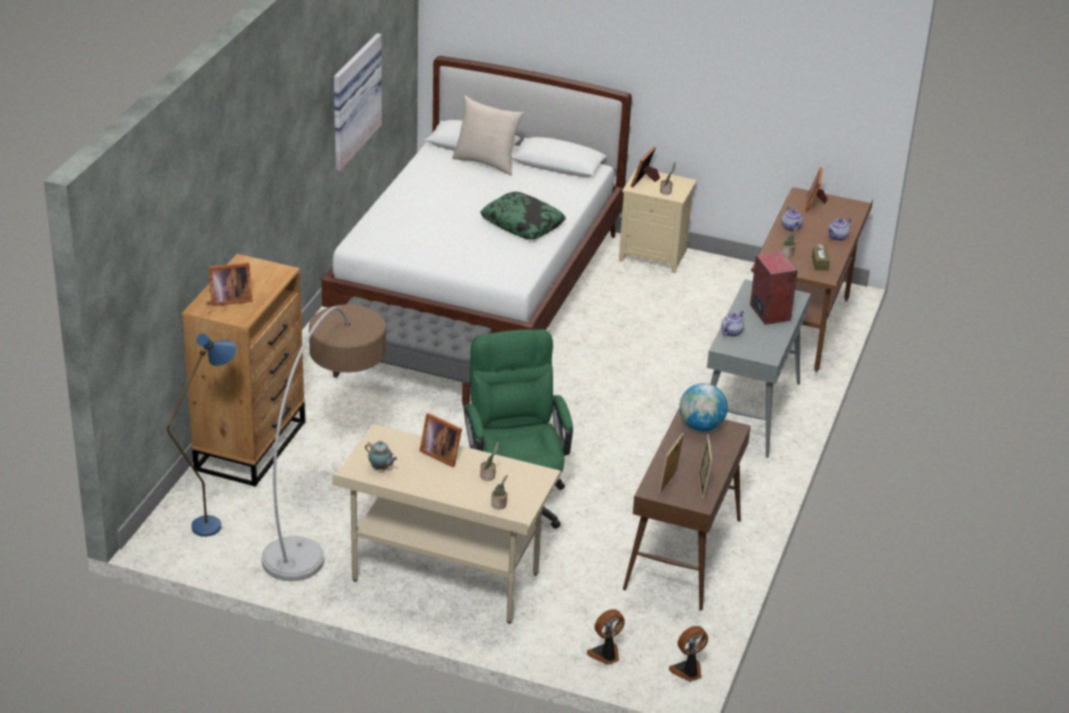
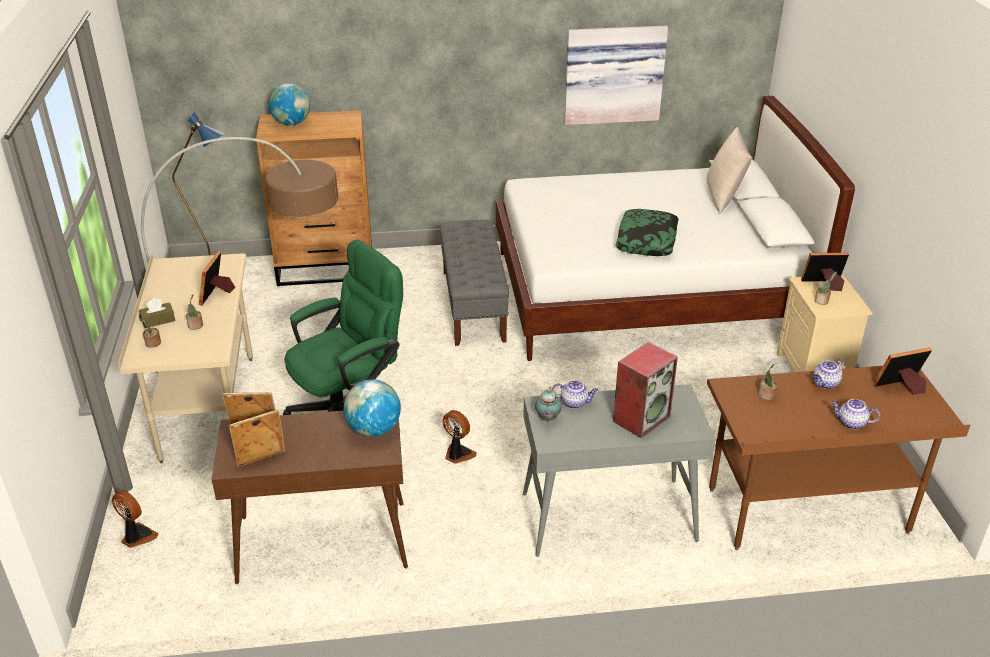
camera: 65 degrees right, 0 degrees up
picture frame [208,262,253,306] -> globe [269,83,310,125]
teapot [365,441,397,470] -> teapot moved to [535,386,562,421]
fan [669,626,708,682] -> fan moved to [442,410,477,464]
brown tissue box [812,244,830,271] -> brown tissue box moved to [139,298,175,328]

